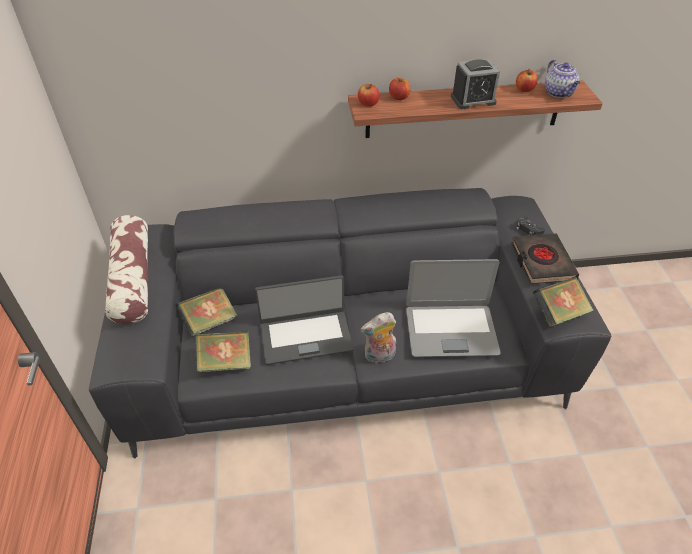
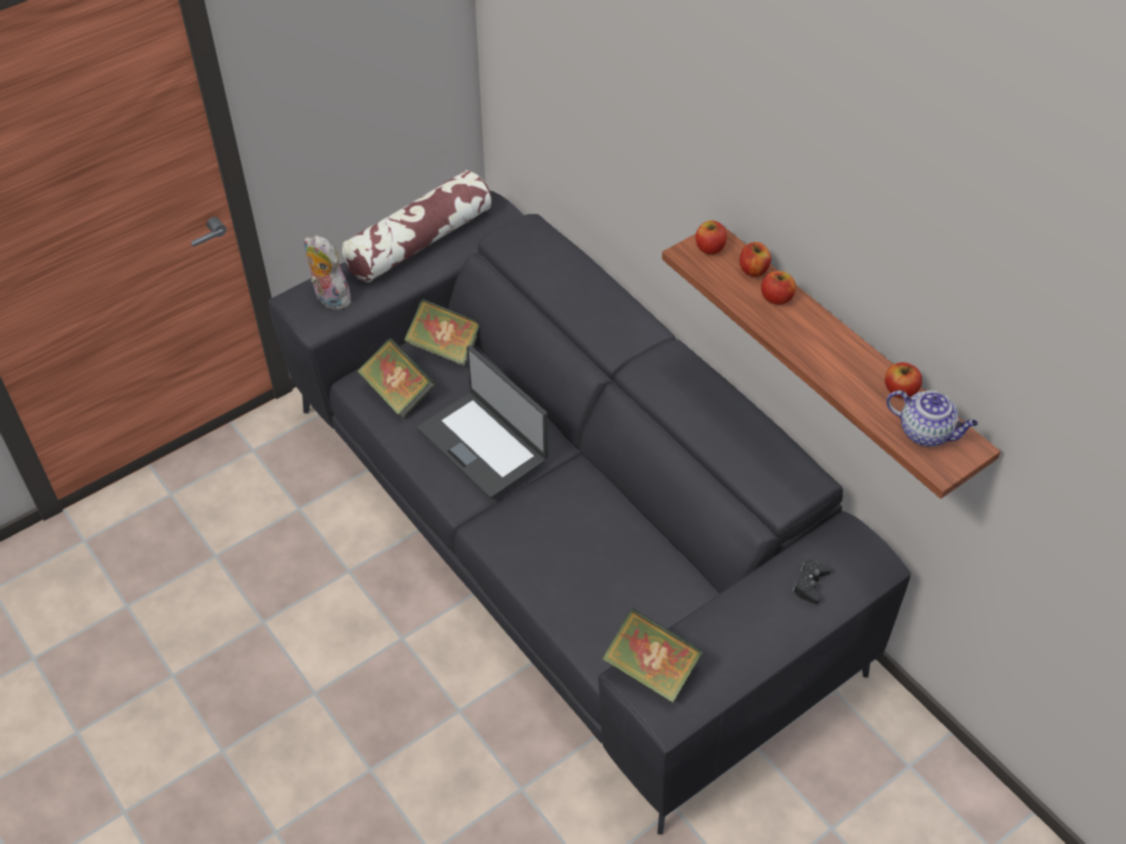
camera: 60 degrees right, 5 degrees up
plush toy [361,312,396,363] -> plush toy moved to [304,235,354,310]
laptop [406,259,501,357] -> none
alarm clock [451,59,500,109] -> none
black book [511,233,579,284] -> none
teapot [545,60,580,98] -> teapot turned 105 degrees counterclockwise [886,390,978,447]
none -> apple [761,271,796,305]

